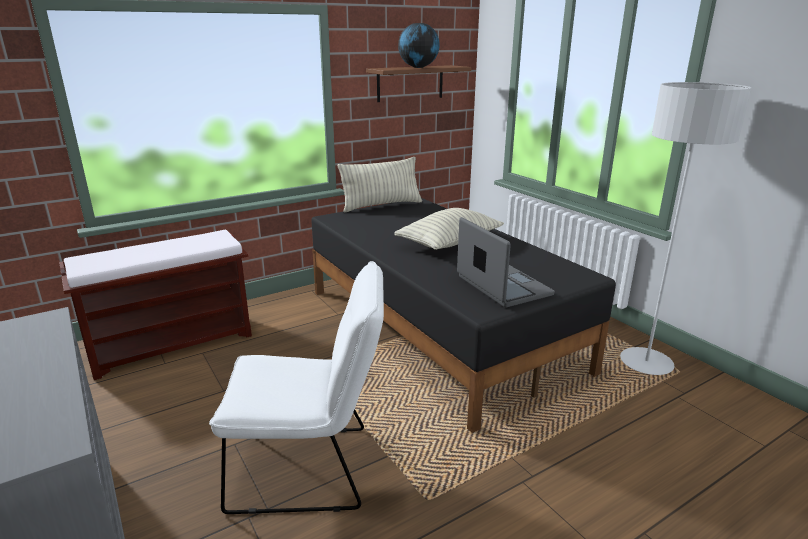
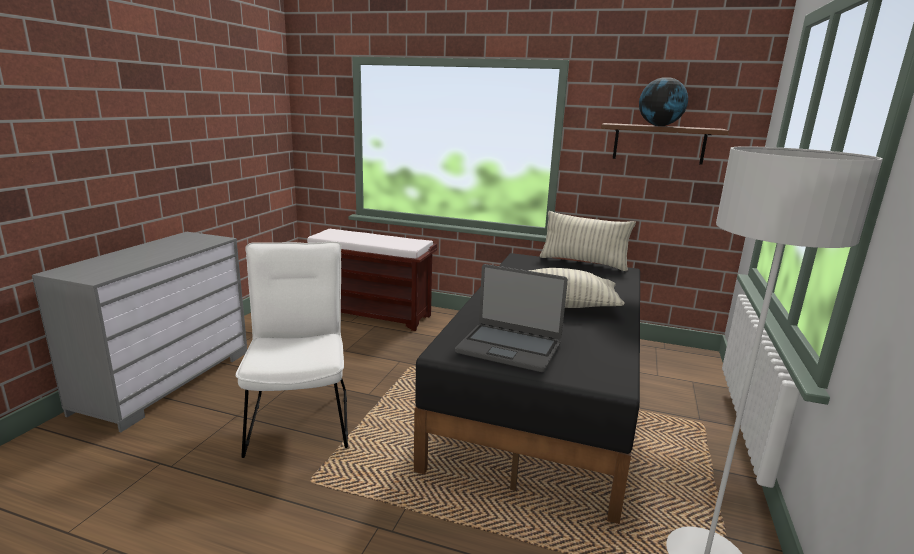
camera: 50 degrees right, 5 degrees down
white chair [209,261,384,514] -> white chair turned 150 degrees counterclockwise [236,242,348,458]
laptop [457,217,555,308] -> laptop turned 90 degrees clockwise [455,264,568,372]

